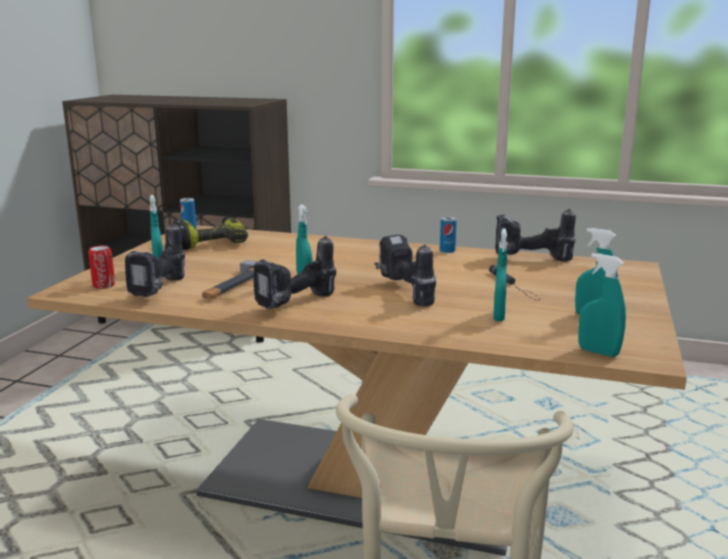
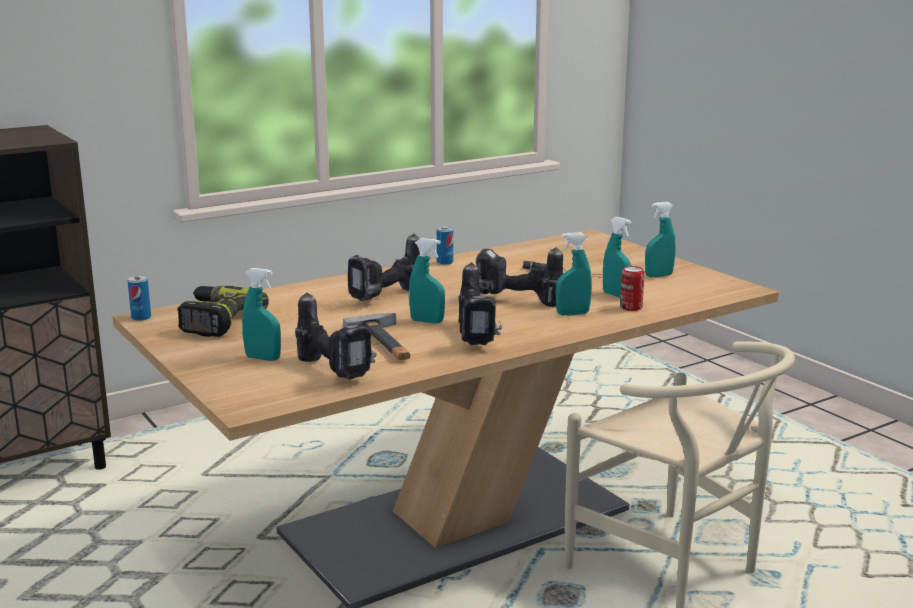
camera: 50 degrees left, 0 degrees up
can [88,245,115,289] -> can moved to [620,266,645,311]
power drill [495,209,576,262] -> power drill moved to [348,233,420,301]
turquoise spray bottle [578,253,626,357] -> turquoise spray bottle moved to [556,232,592,316]

